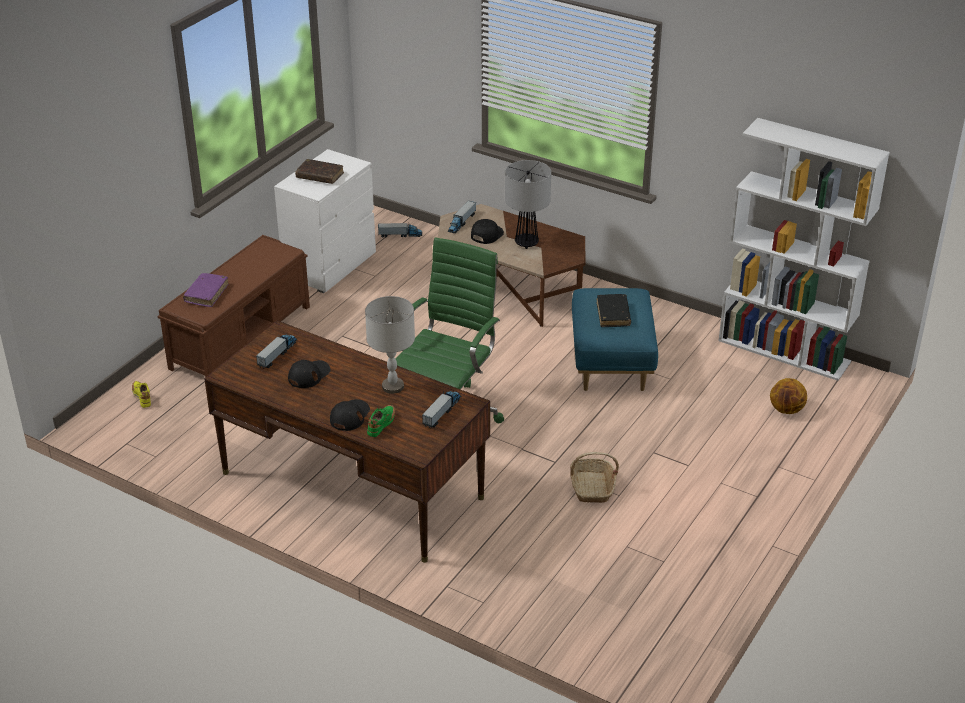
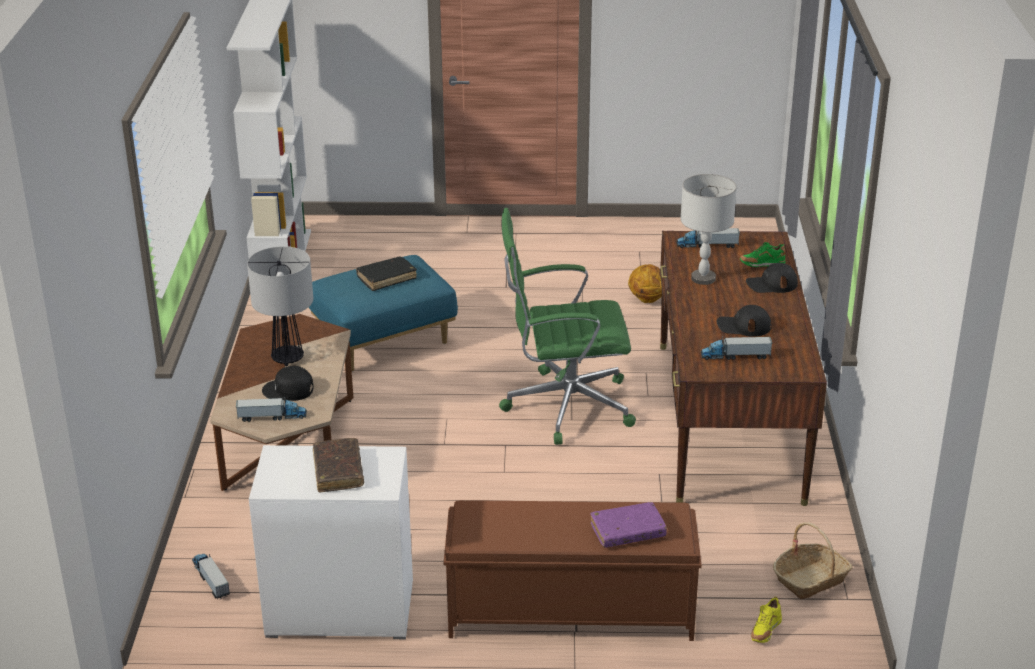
camera: 120 degrees left, 5 degrees down
basket [570,452,619,503] -> basket moved to [773,522,853,599]
basketball [770,378,807,414] -> basketball moved to [628,264,662,303]

